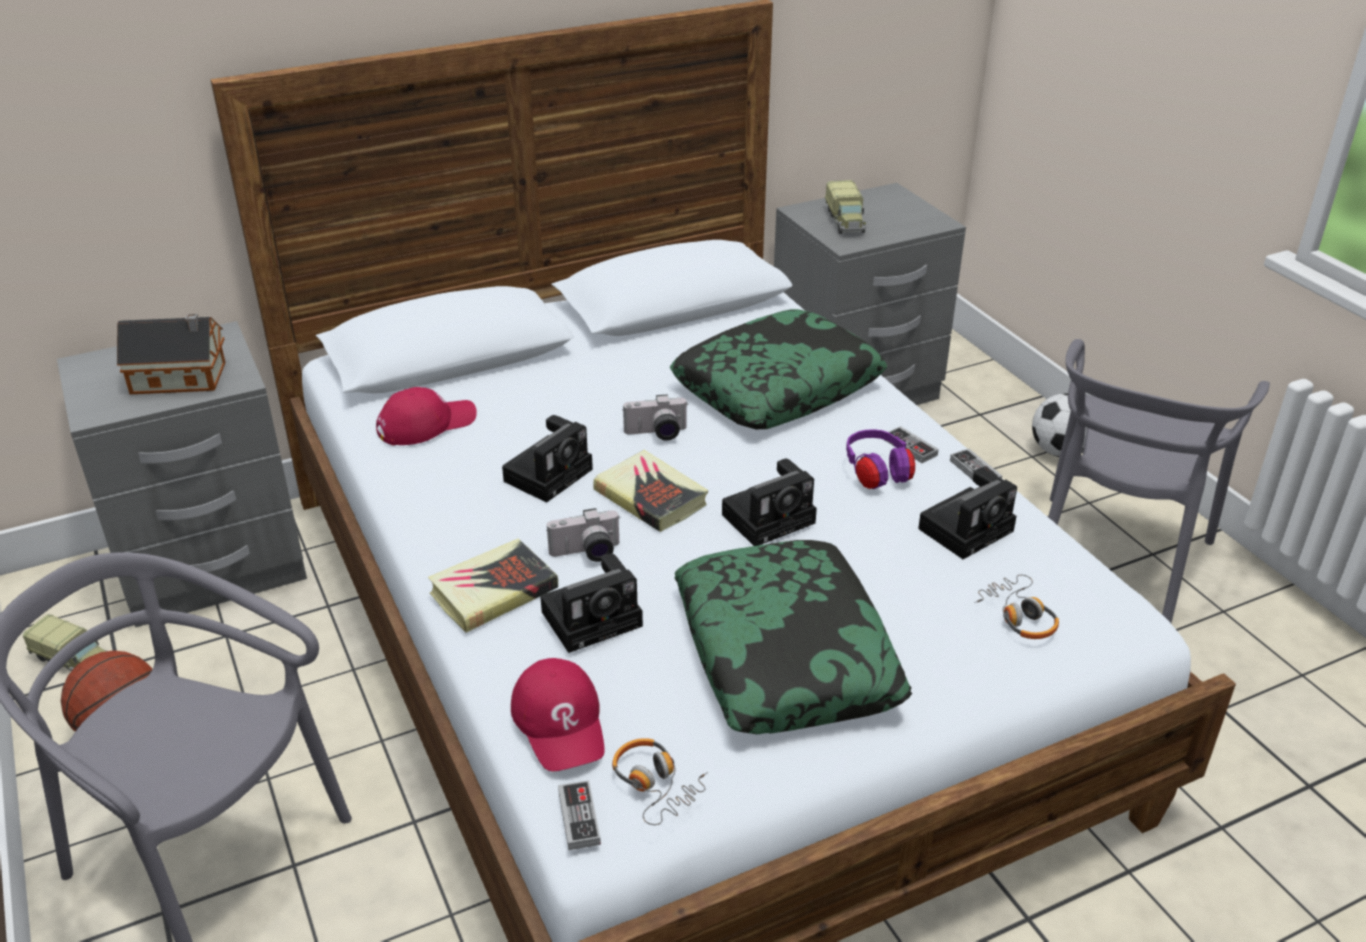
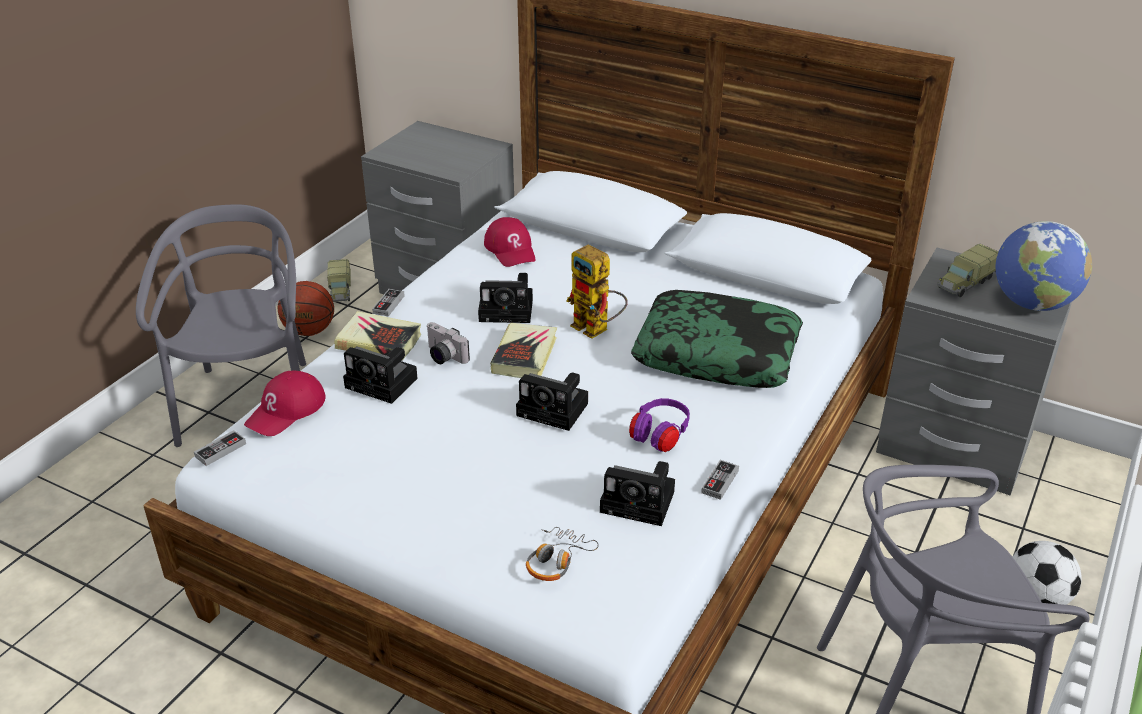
camera: 55 degrees right, 0 degrees up
toy house [117,314,226,394] -> none
red cap [376,387,477,446] -> red cap turned 45 degrees clockwise [484,217,536,267]
headphones [612,738,708,825] -> none
camera [623,394,688,441] -> toy robot [567,244,628,339]
pillow [674,540,912,734] -> none
game controller [885,426,939,463] -> game controller moved to [372,289,405,317]
none -> globe [996,221,1092,311]

